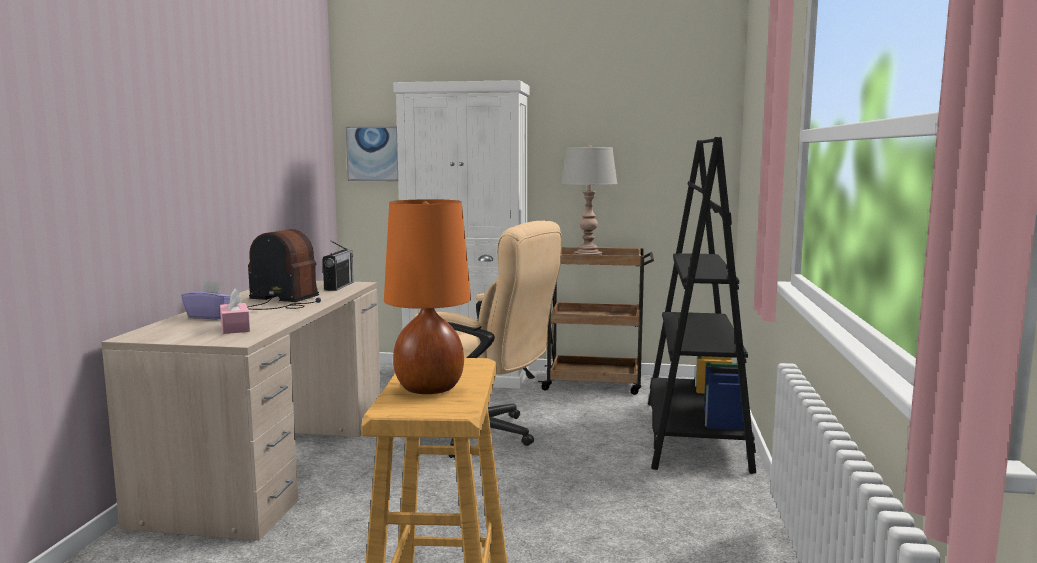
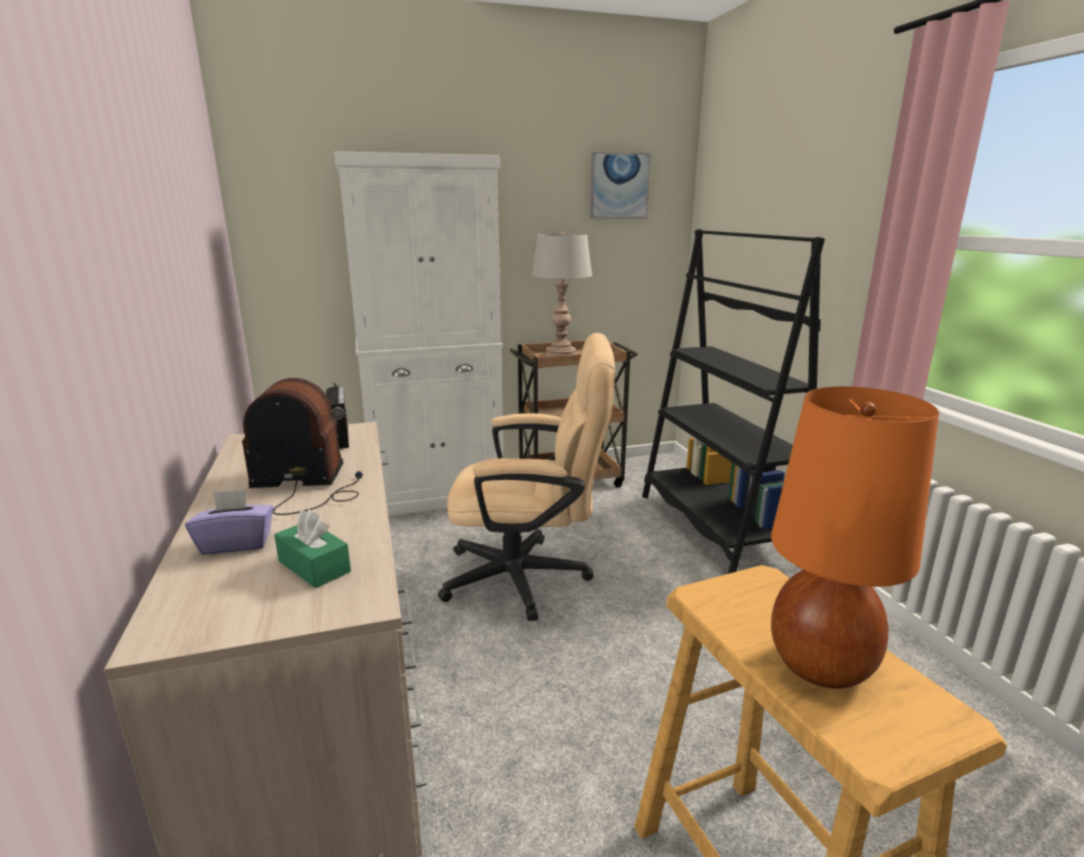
camera: 25 degrees left, 10 degrees up
pink tissue box [220,289,250,334] -> green tissue box [274,509,351,588]
picture [346,126,398,181] -> picture moved to [590,152,650,218]

